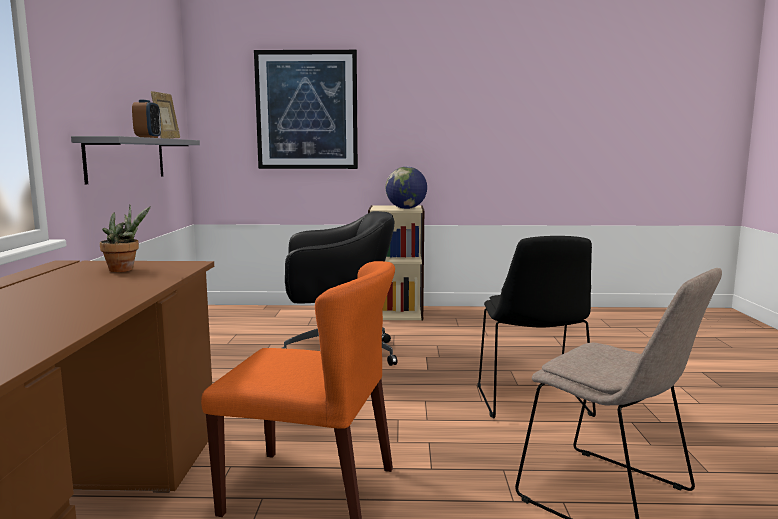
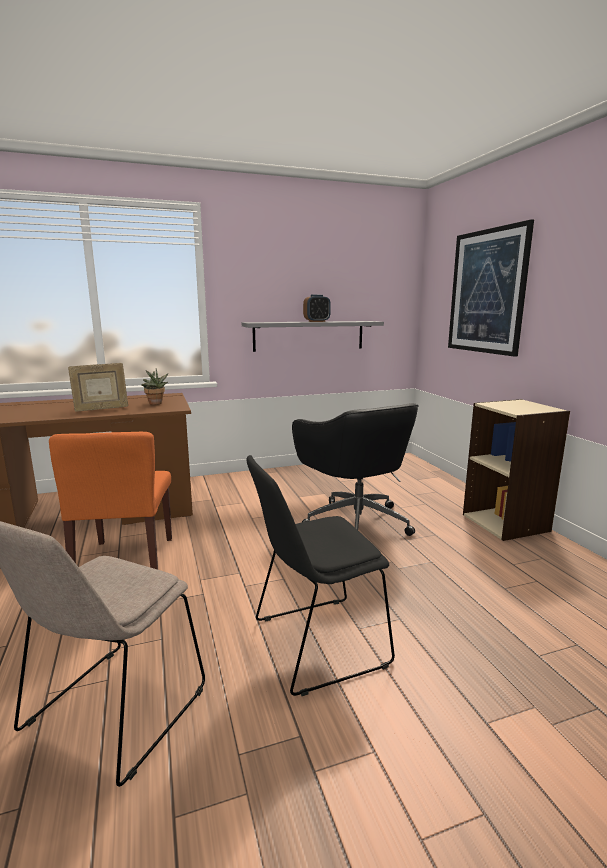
camera: 70 degrees right, 5 degrees up
picture frame [151,91,180,139] -> picture frame moved to [68,363,128,412]
globe [386,167,427,209] -> none

